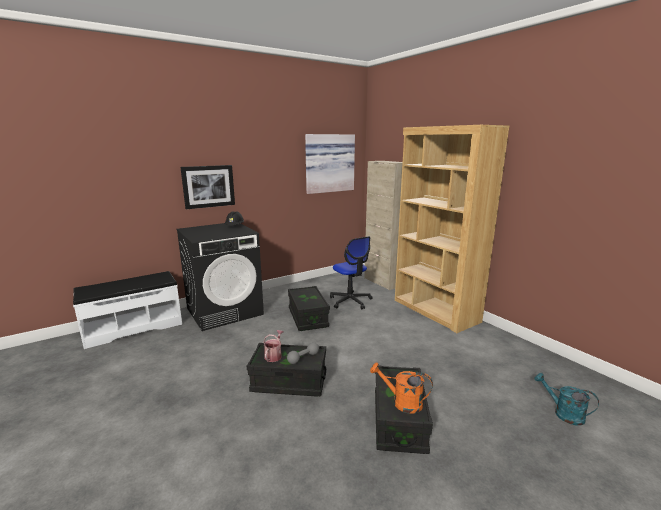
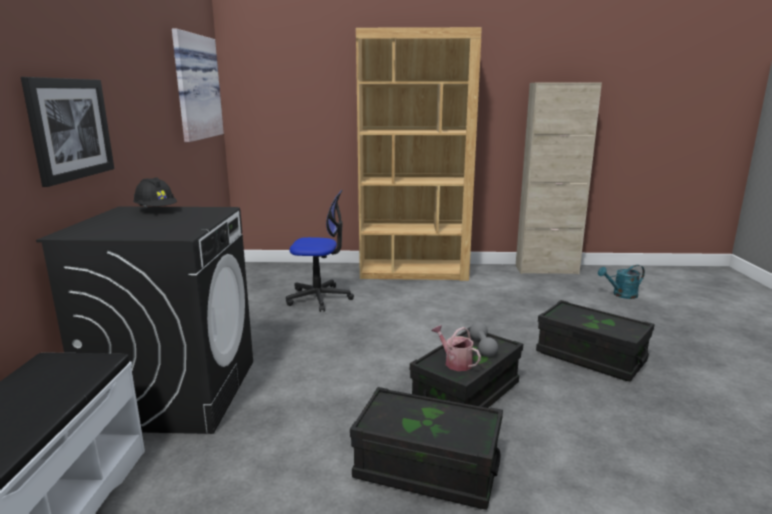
camera: 55 degrees left, 0 degrees up
black storage box [288,286,330,331] -> black storage box moved to [350,387,503,510]
beige cabinet [364,161,403,290] -> beige cabinet moved to [516,82,602,275]
orange watering can [370,362,433,414] -> none

